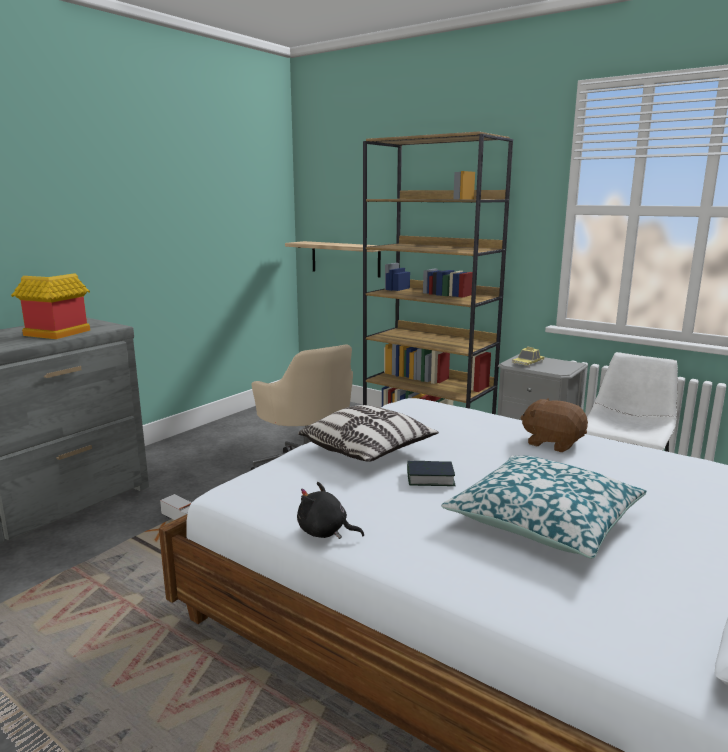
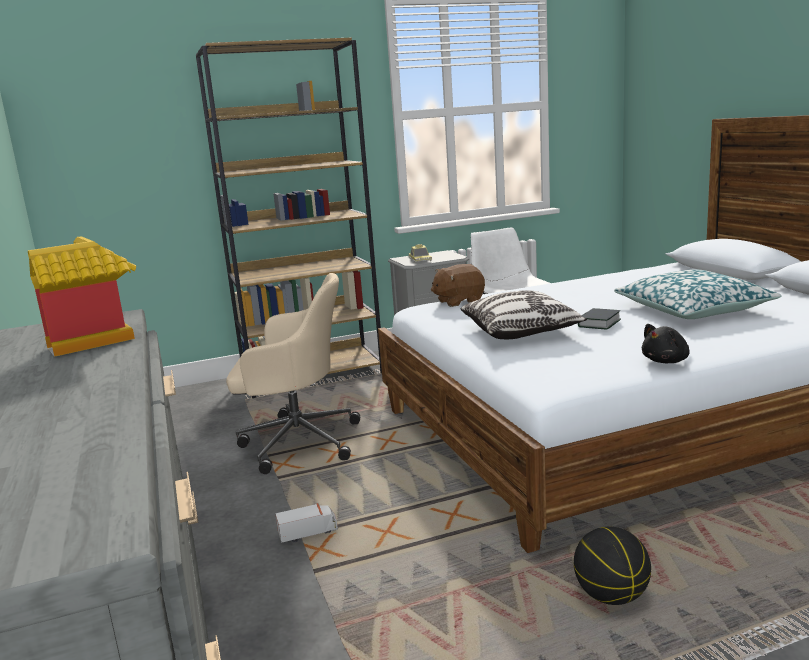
camera: 55 degrees left, 0 degrees up
shelf [285,241,384,277] -> none
brown plush toy [520,399,588,452] -> brown plush toy moved to [431,264,485,307]
none -> basketball [574,527,651,605]

